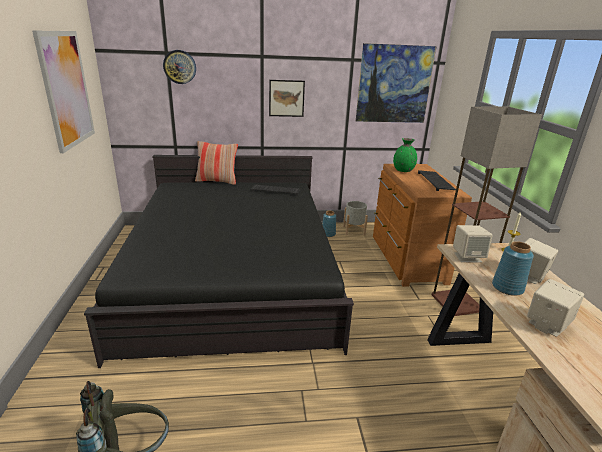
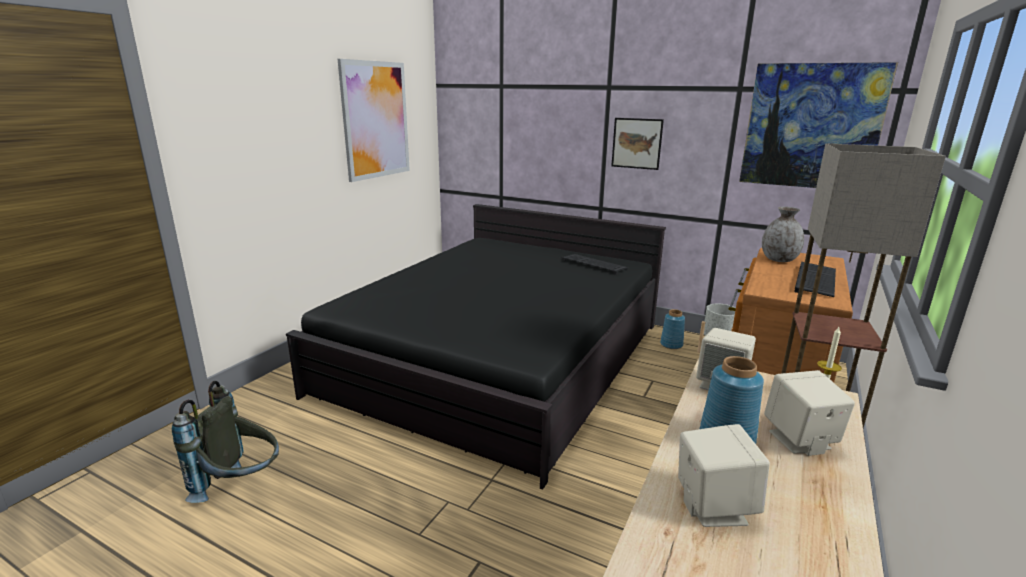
camera: 35 degrees right, 5 degrees down
wall clock [163,50,196,84] -> none
pillow [195,141,238,185] -> none
green vase [393,138,417,172] -> grey vase [762,207,804,262]

